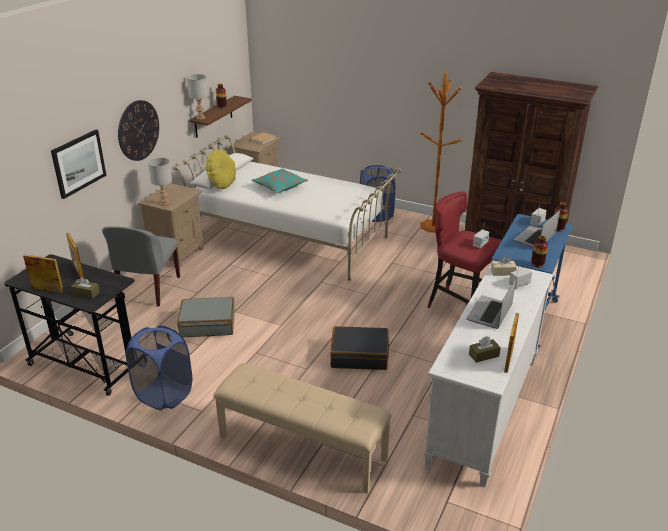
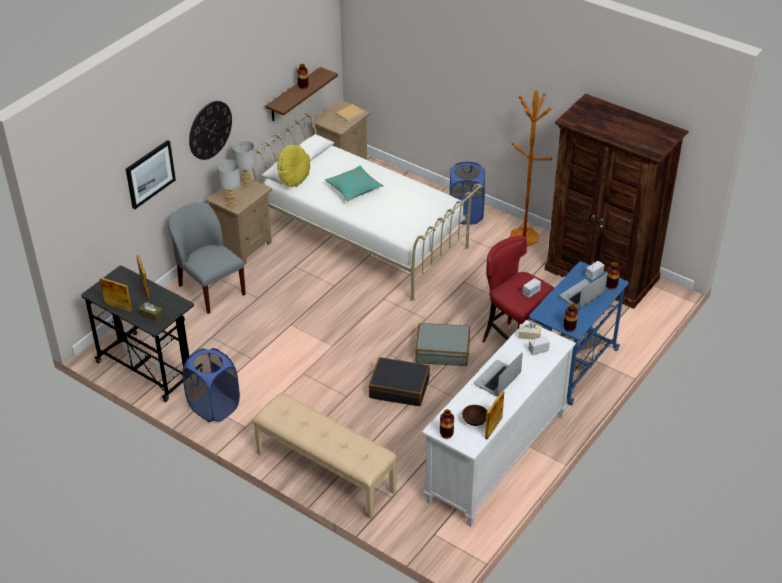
camera: 10 degrees right, 10 degrees up
grey chair [102,226,180,306] -> grey chair turned 120 degrees clockwise [168,202,246,314]
grey suitcase [177,297,235,337] -> grey suitcase moved to [415,323,470,366]
grey table lamp [187,74,208,120] -> grey table lamp moved to [233,141,255,187]
brown tissue box [469,336,501,363] -> brown bowl [462,405,487,426]
none -> vase [440,409,454,439]

